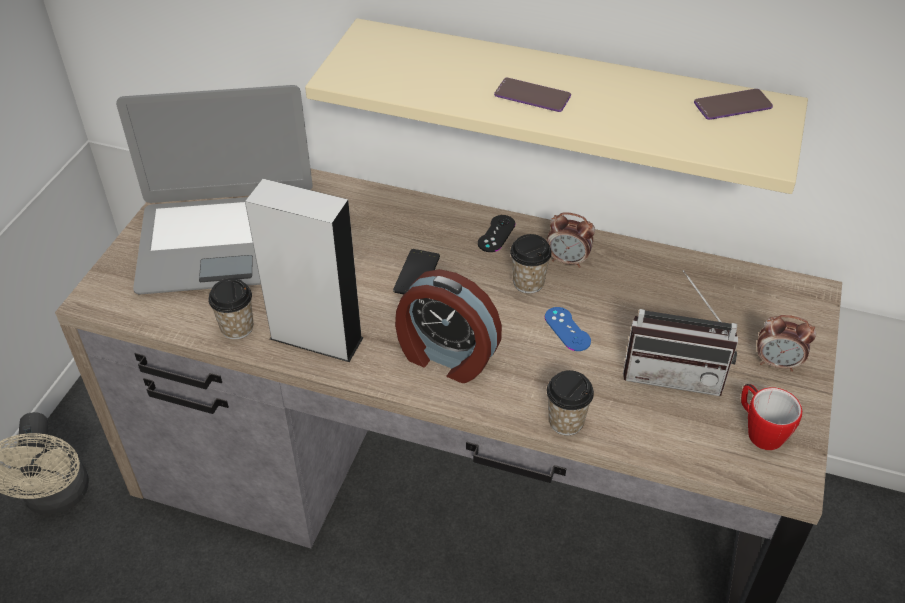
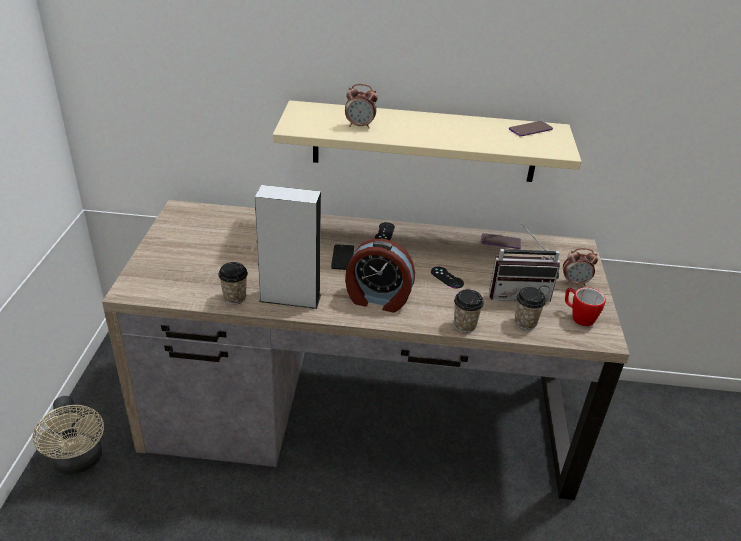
camera: 15 degrees left, 10 degrees down
laptop [116,85,313,294] -> none
phone [494,78,571,112] -> phone moved to [481,233,521,249]
cup [510,234,552,293] -> cup moved to [515,287,546,330]
blue game controller [545,307,591,351] -> black game controller [431,267,464,289]
alarm clock [547,212,595,268] -> alarm clock moved to [345,84,378,129]

